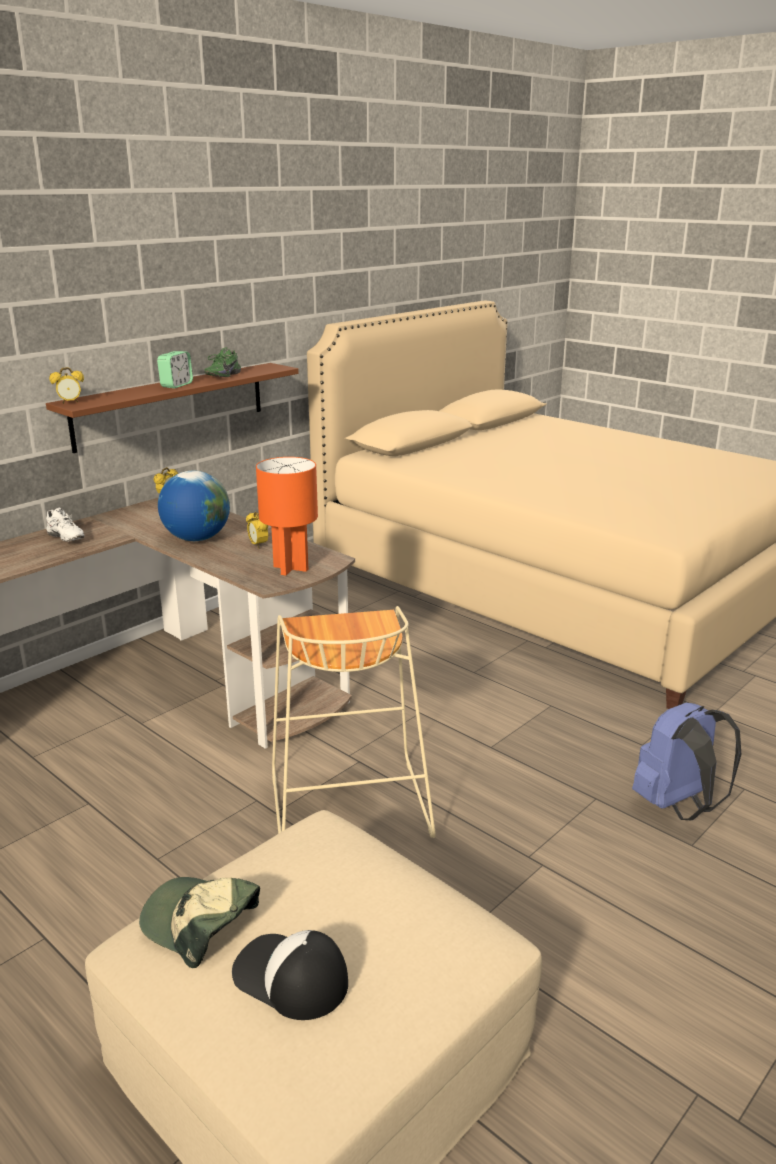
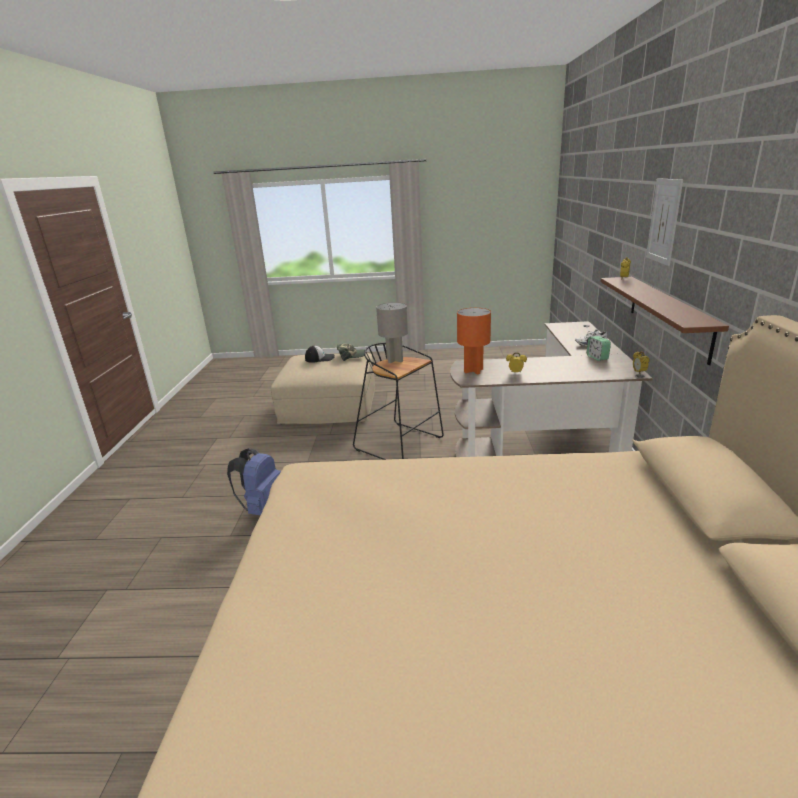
camera: 140 degrees right, 0 degrees up
alarm clock [157,351,193,388] -> alarm clock moved to [587,336,611,361]
globe [158,471,230,541] -> none
green shoe [204,347,241,377] -> none
beige stool [272,606,436,838] -> black stool [353,343,444,460]
none -> grey table lamp [376,302,408,364]
none -> picture [646,178,683,266]

